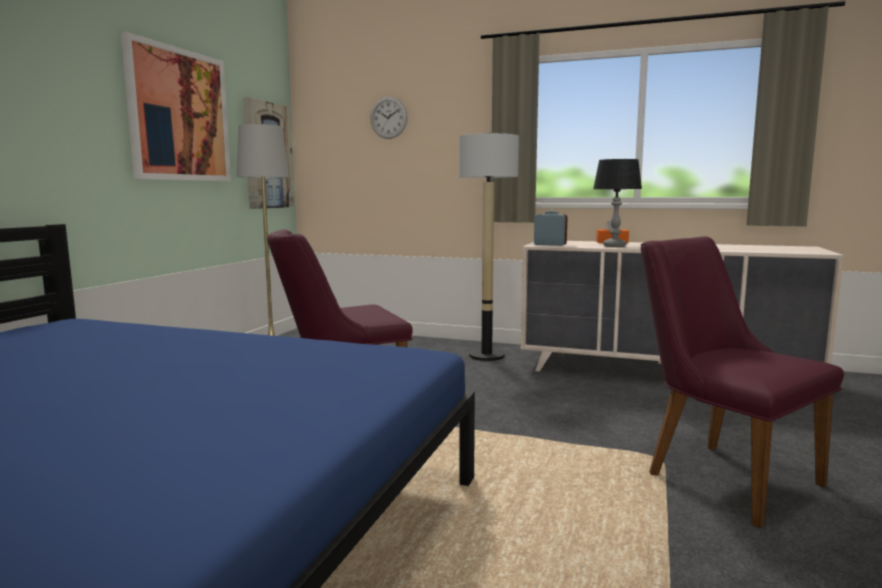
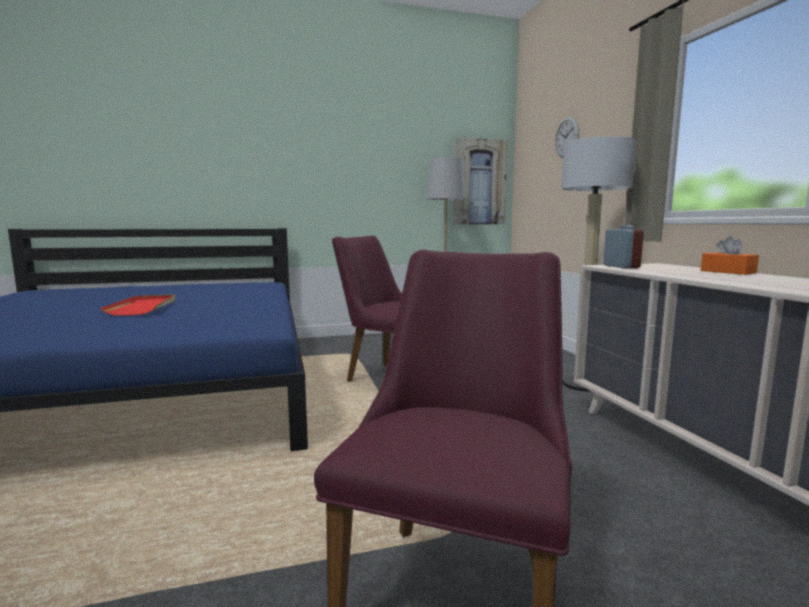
camera: 55 degrees right, 0 degrees up
picture [121,32,231,181] -> none
black table lamp [593,159,642,247] -> none
none -> red tray [101,294,175,316]

